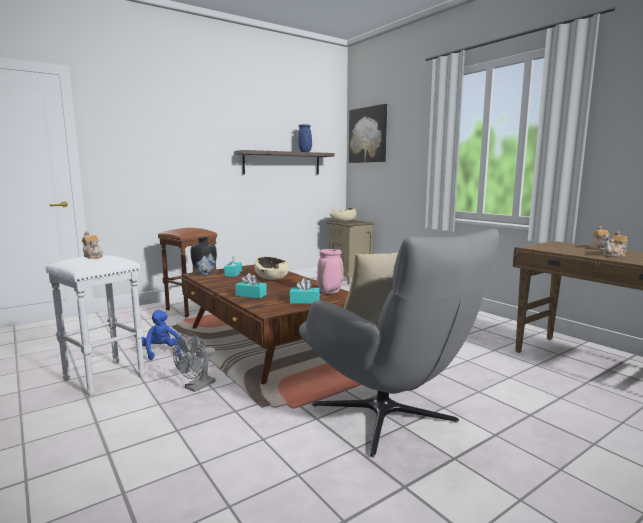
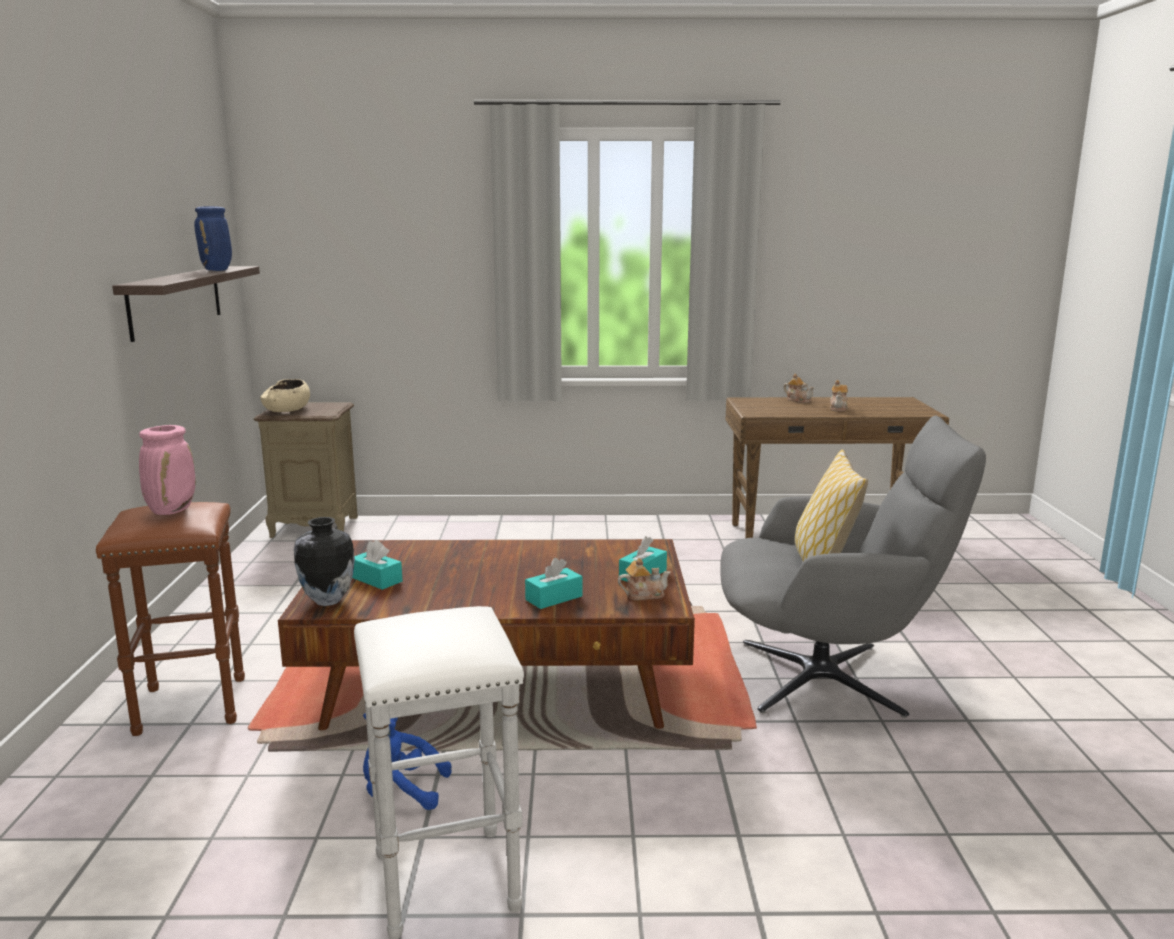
camera: 55 degrees left, 5 degrees up
teapot [82,231,103,259] -> teapot moved to [618,558,671,600]
grey fan [173,332,215,392] -> none
beige bowl [255,256,289,280] -> none
pink vase [317,249,344,294] -> pink vase moved to [139,425,196,515]
picture [349,104,387,163] -> none

